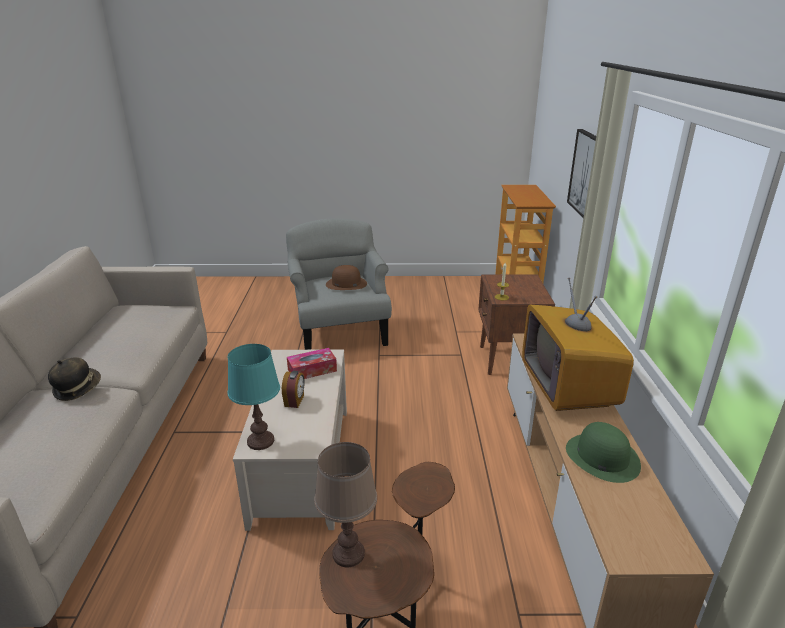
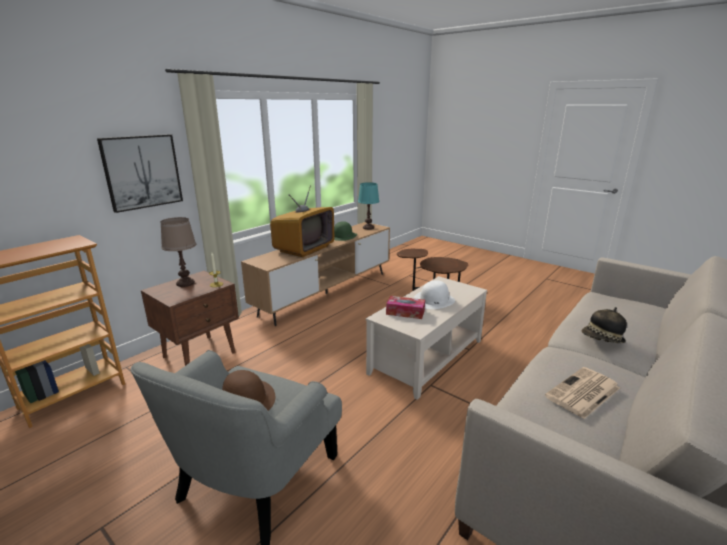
camera: 140 degrees left, 5 degrees down
turquoise table lamp [228,344,280,450] -> turquoise table lamp moved to [358,182,380,230]
alarm clock [282,371,305,408] -> white hat [414,280,455,309]
brown table lamp [314,442,377,567] -> brown table lamp moved to [160,217,196,287]
none -> newspaper [545,367,620,419]

